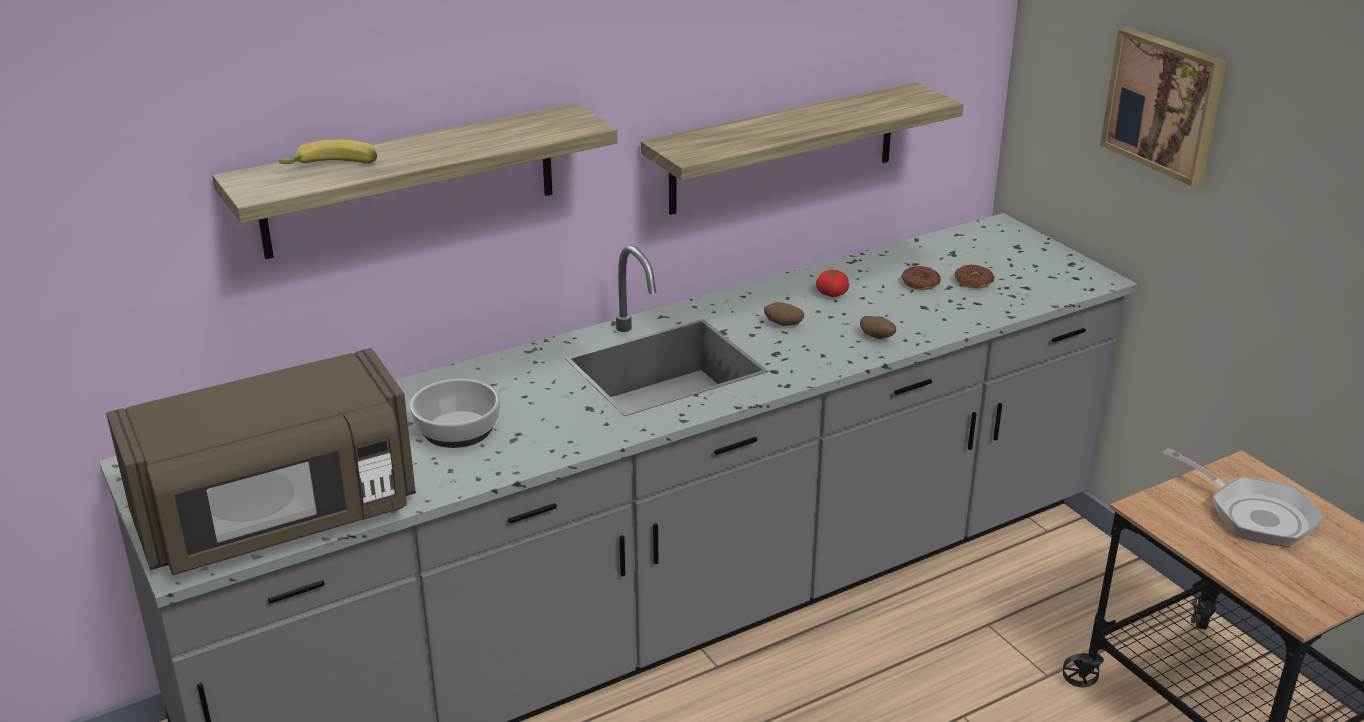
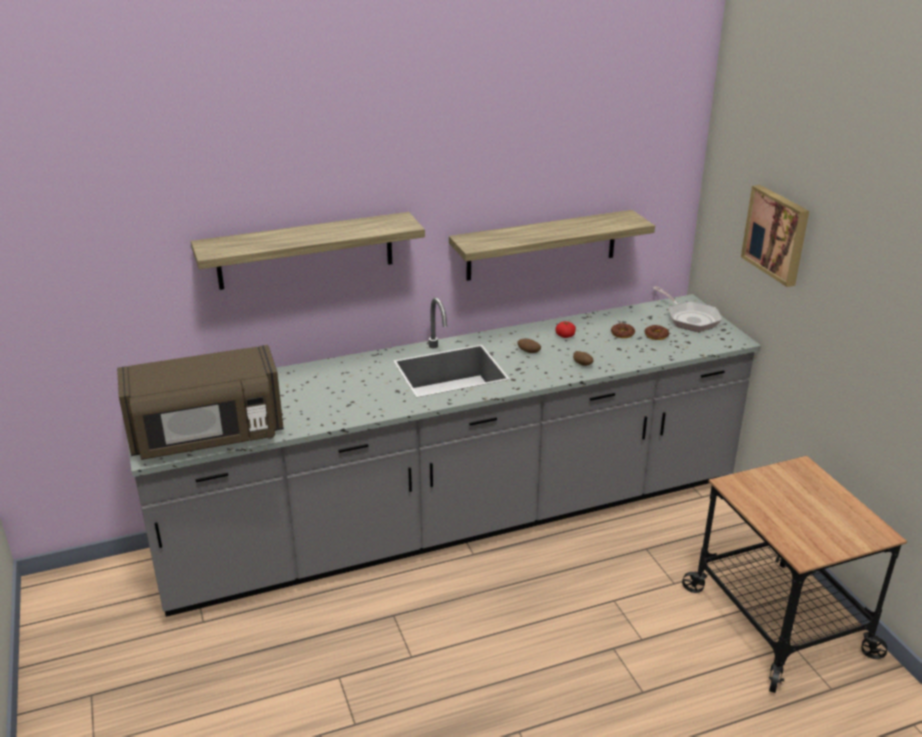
camera: 10 degrees right, 0 degrees up
banana [279,139,377,164] -> none
bowl [410,379,500,448] -> none
frying pan [1163,448,1325,547] -> frying pan moved to [653,286,722,332]

